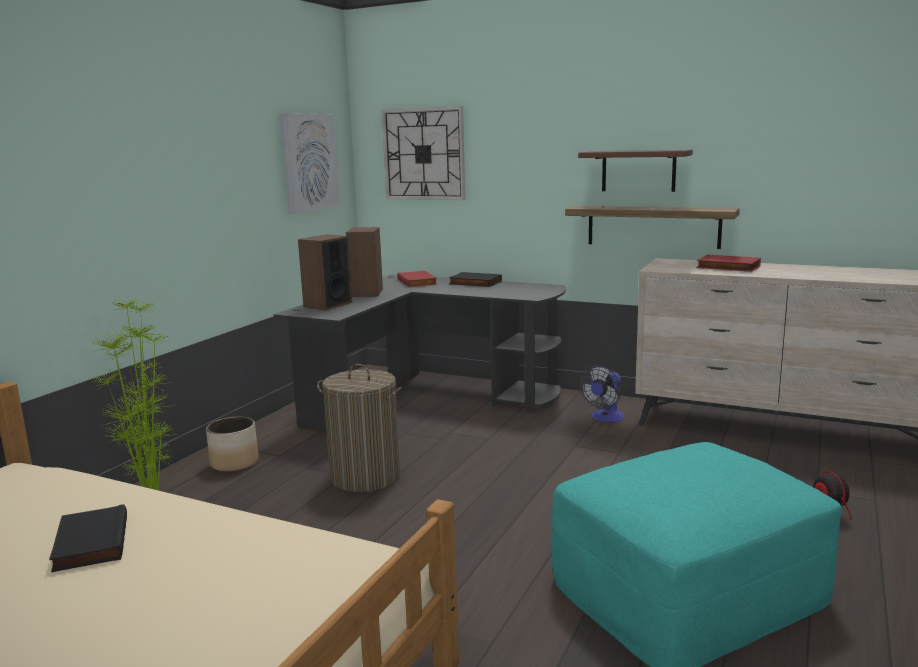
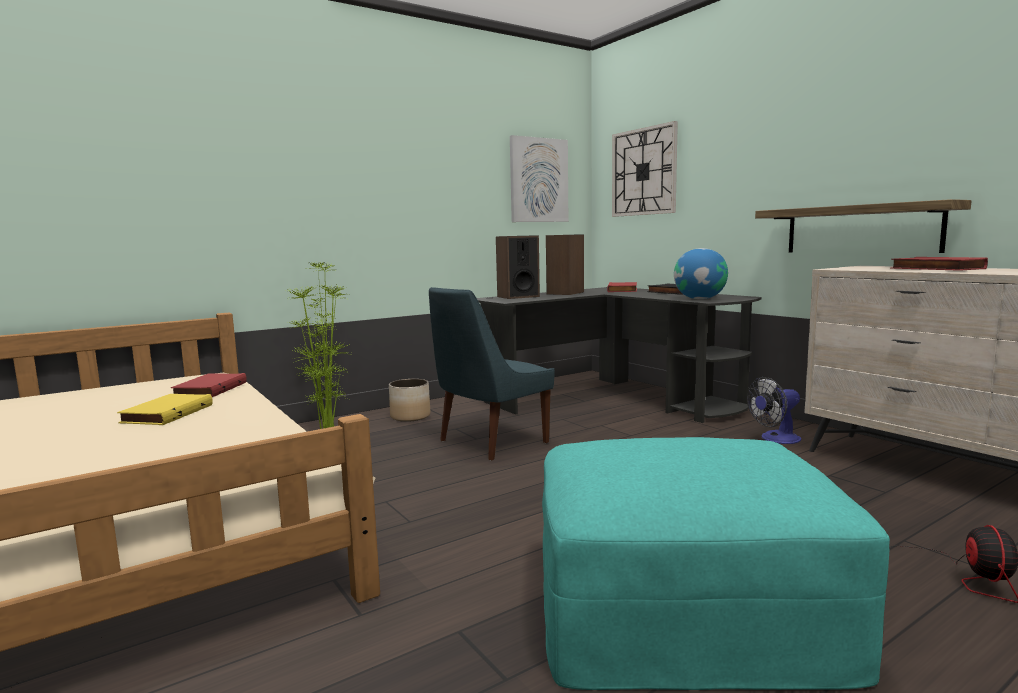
camera: 30 degrees right, 5 degrees down
black book [49,504,127,572] -> yellow book [117,394,213,425]
laundry basket [317,364,402,492] -> blue chair [429,287,555,461]
brown shelf [578,150,693,192] -> none
none -> red book [171,373,247,397]
none -> globe [674,248,728,299]

